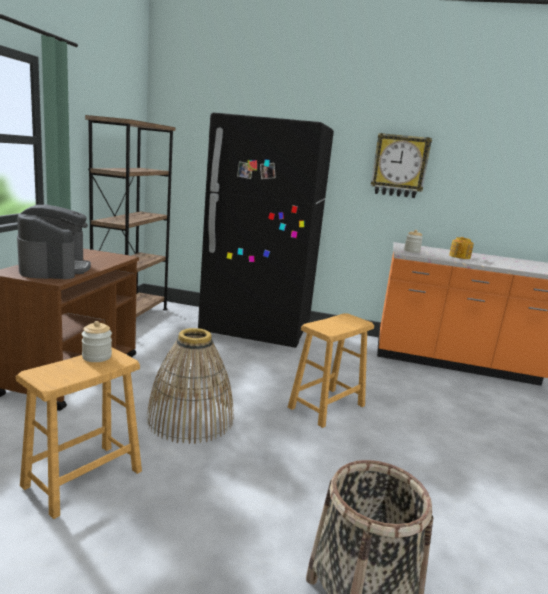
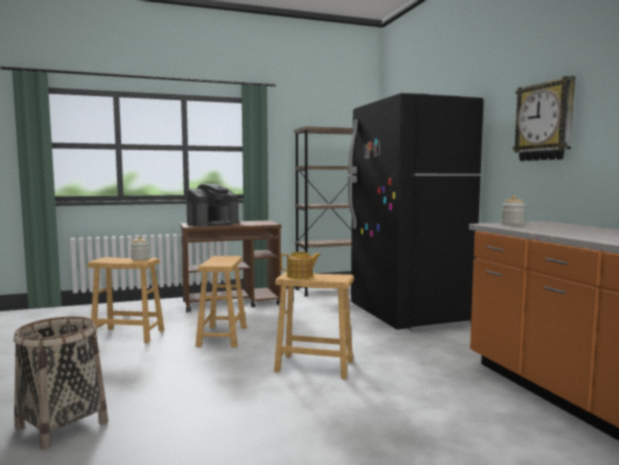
camera: 60 degrees right, 10 degrees down
basket [146,328,234,444] -> brown stool [195,256,247,347]
teapot [449,237,474,259] -> teapot moved to [280,252,321,279]

